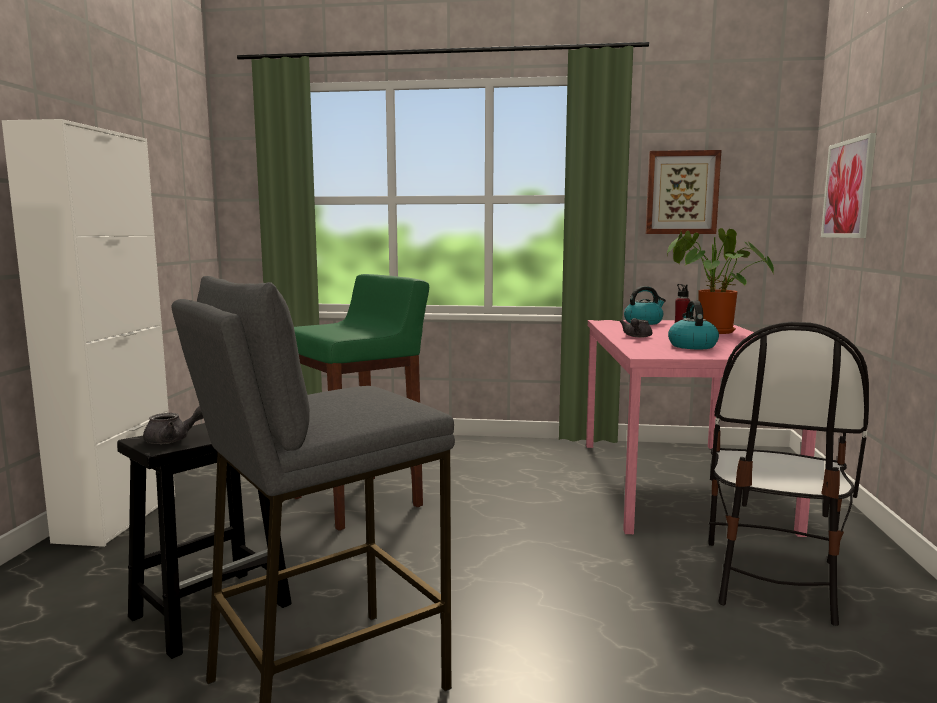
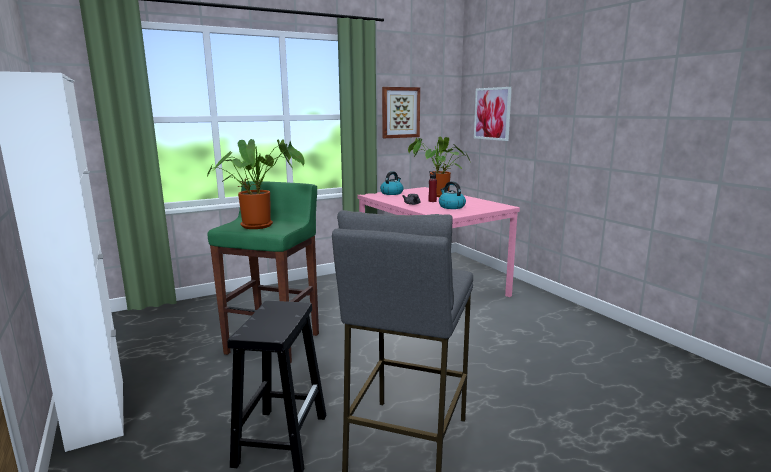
camera: 35 degrees left, 5 degrees up
grey teapot [143,406,203,444] -> none
chair [708,322,869,626] -> none
none -> potted plant [207,139,305,229]

